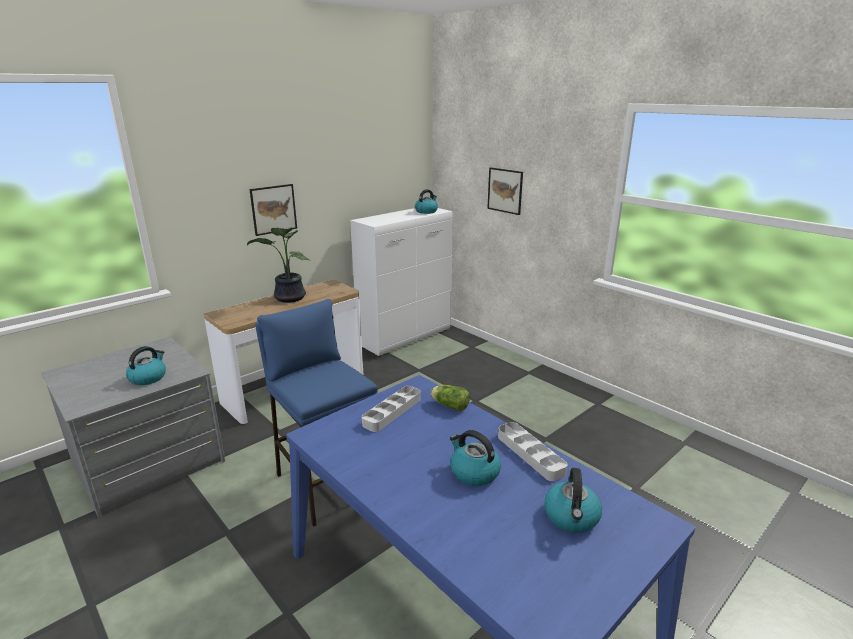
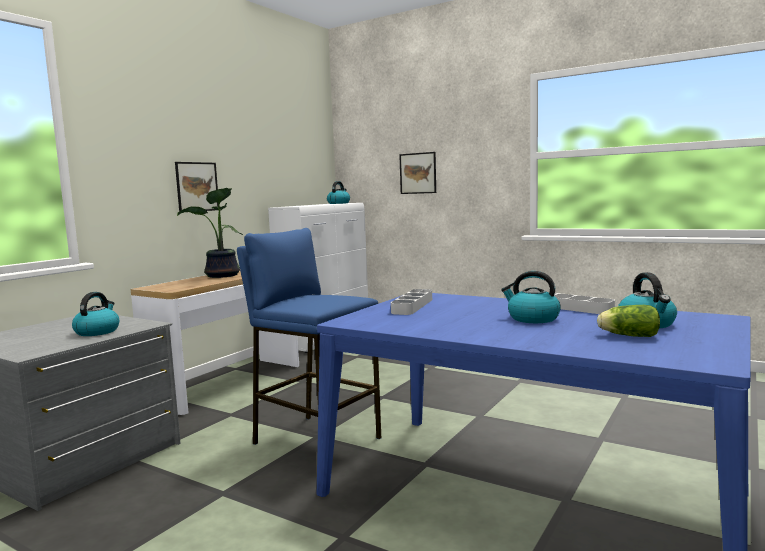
camera: 15 degrees left, 15 degrees down
lettuce [430,385,470,411] -> lettuce moved to [597,305,660,337]

